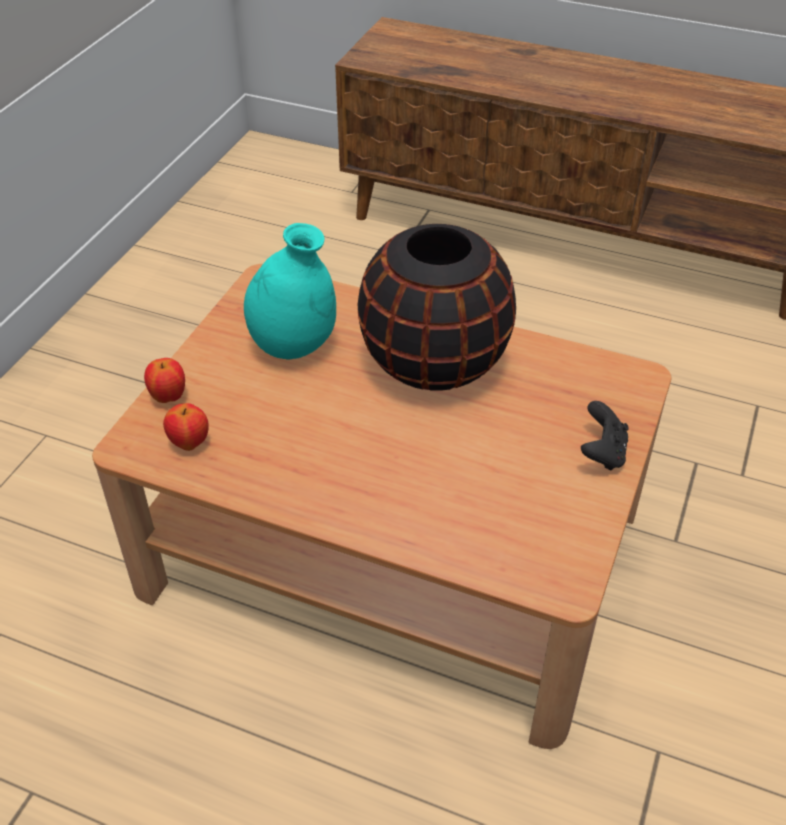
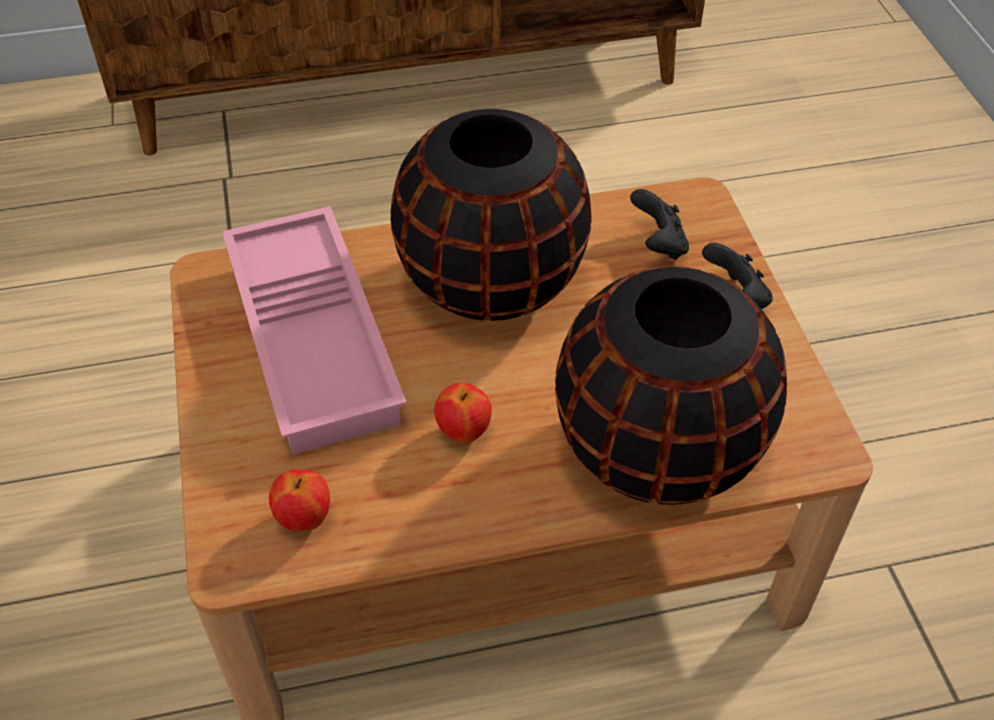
camera: 35 degrees left, 5 degrees up
apple [144,358,185,403] -> apple moved to [434,383,492,444]
turquoise vase [244,223,336,360] -> pink tray [222,206,407,454]
none -> black vase [555,266,787,505]
none -> black game controller [630,189,689,260]

